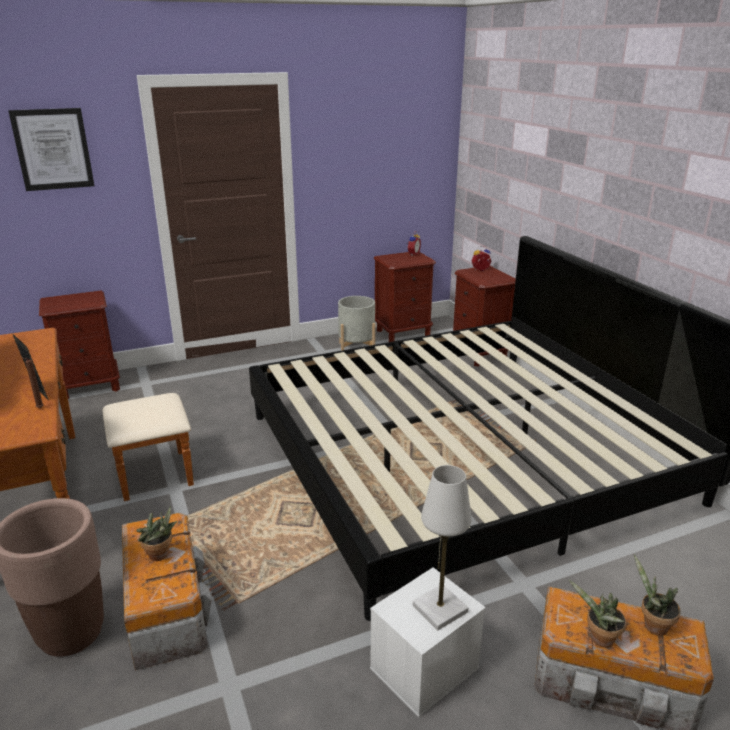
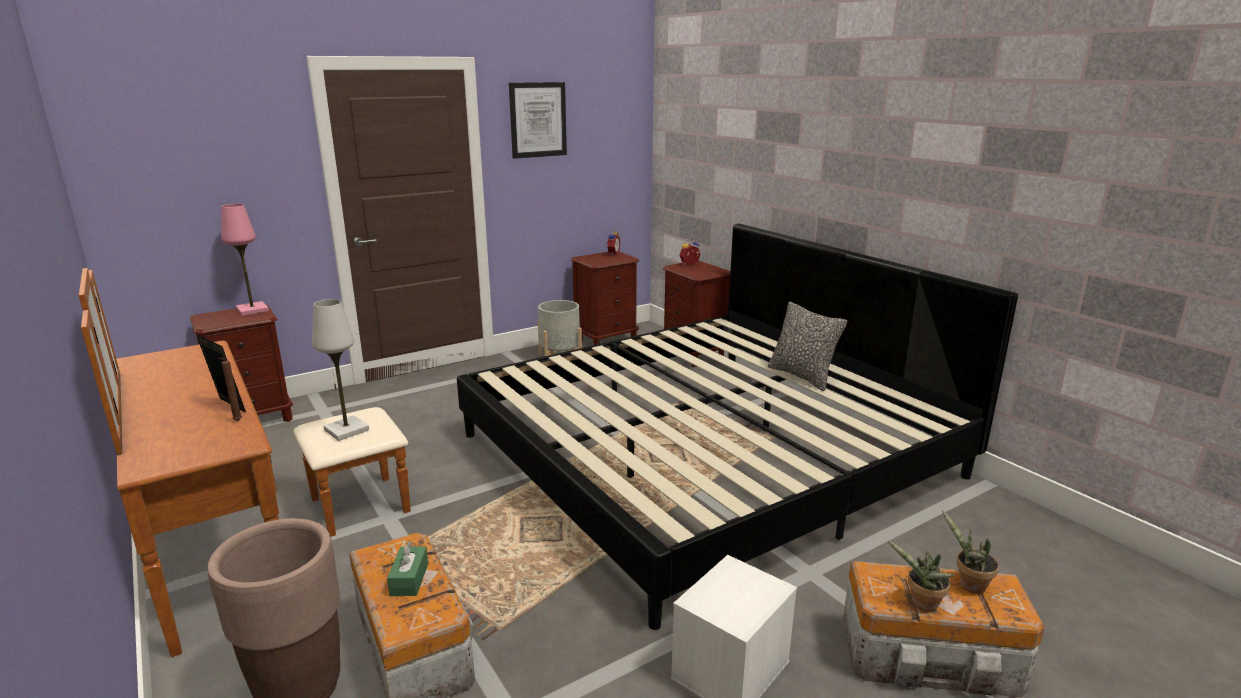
camera: 10 degrees left, 5 degrees down
picture [8,108,94,191] -> picture moved to [509,82,567,159]
potted plant [136,505,177,561] -> green tissue box [387,541,428,596]
white table lamp [413,465,472,630] -> white table lamp moved to [312,299,369,441]
none -> pink table lamp [221,204,269,316]
none -> pillow [768,302,848,391]

